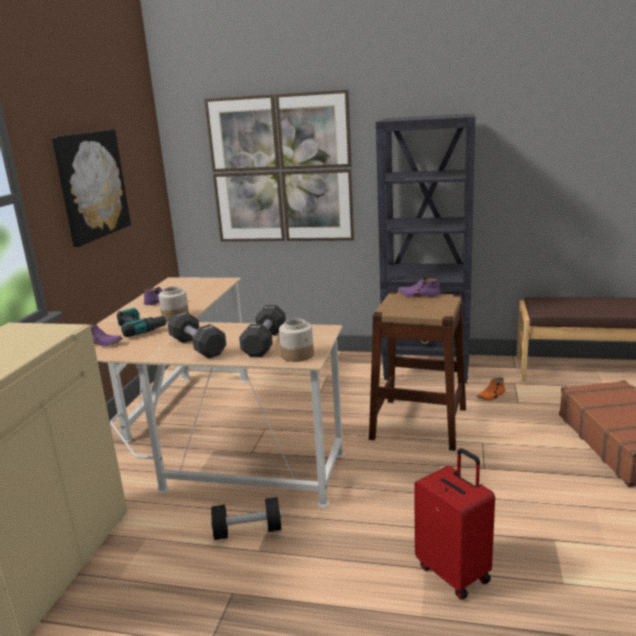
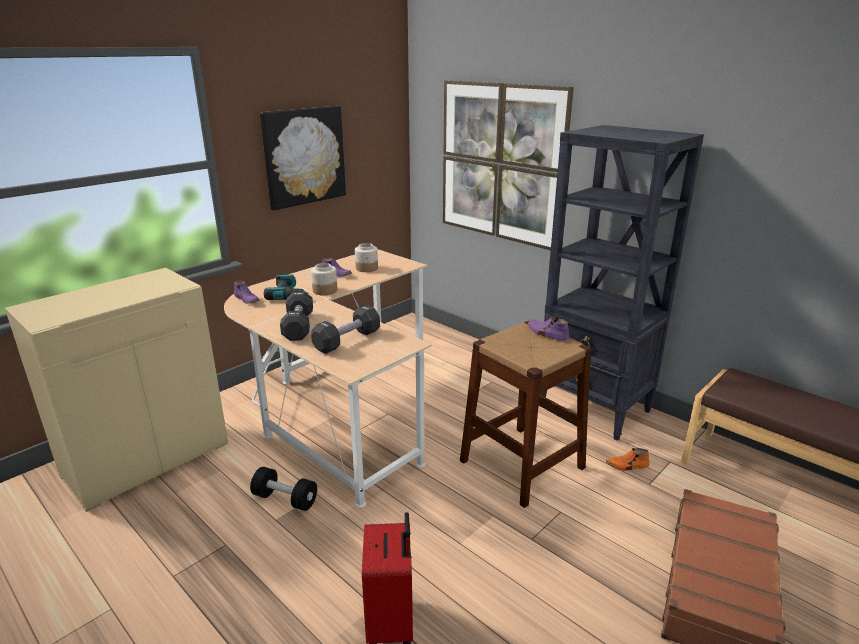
camera: 30 degrees right, 5 degrees up
jar [279,319,314,362] -> jar moved to [355,243,378,272]

